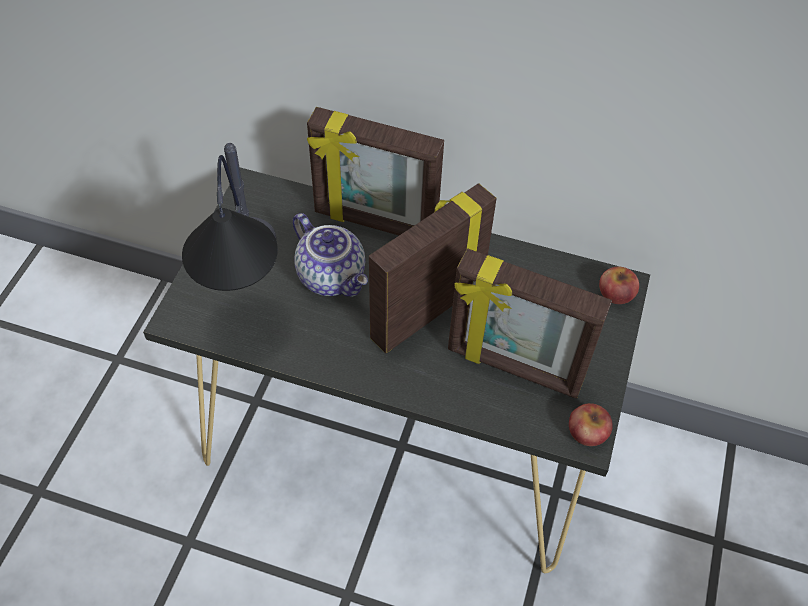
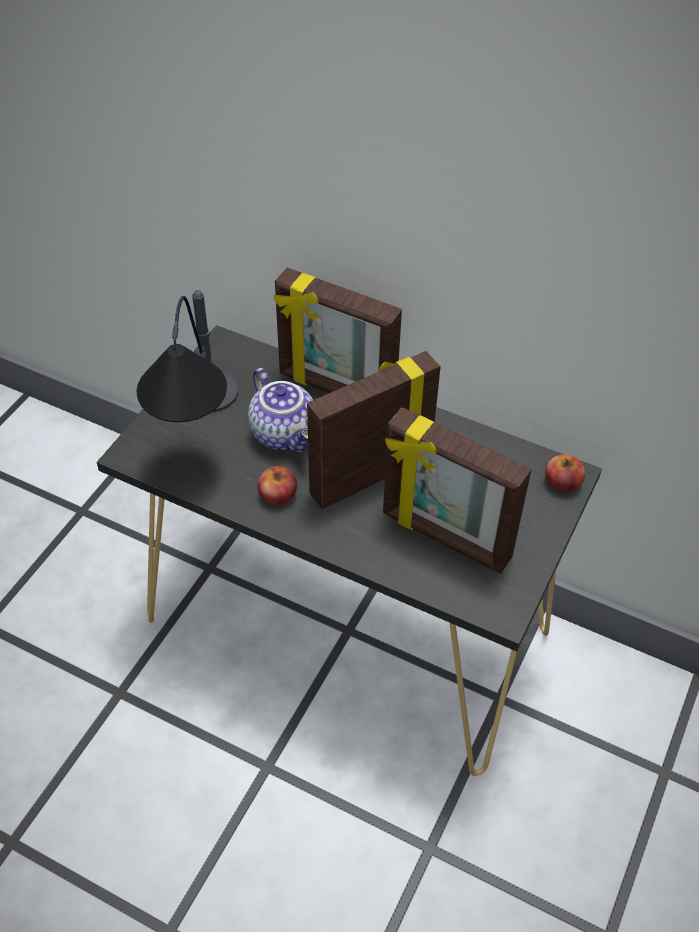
camera: 10 degrees right, 5 degrees down
apple [569,403,613,446] -> apple moved to [258,466,297,505]

